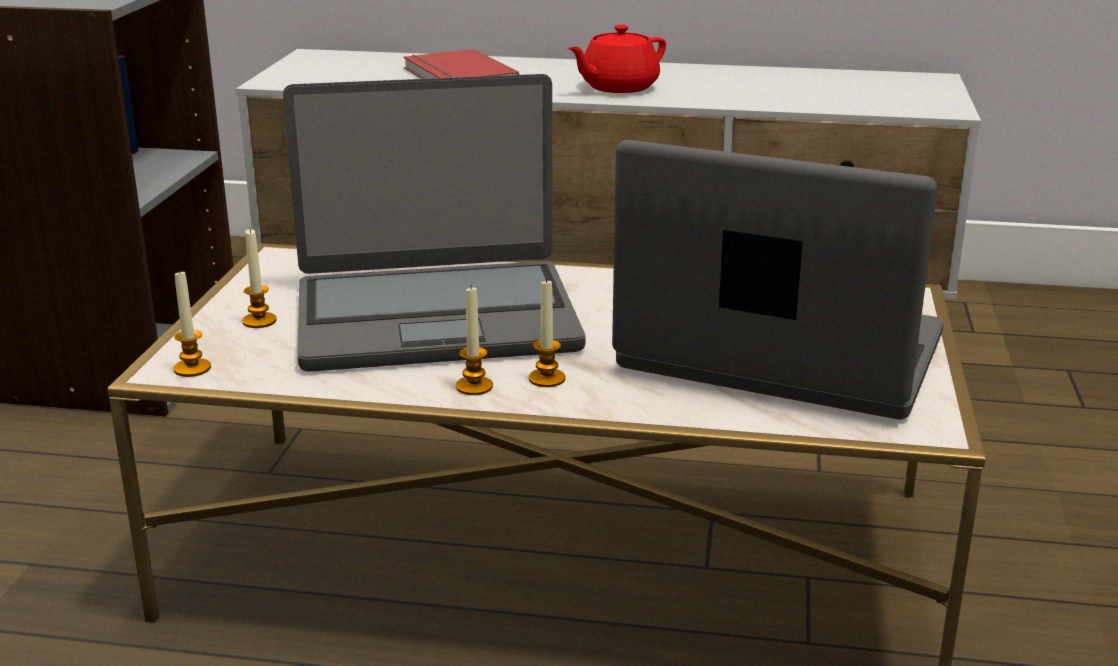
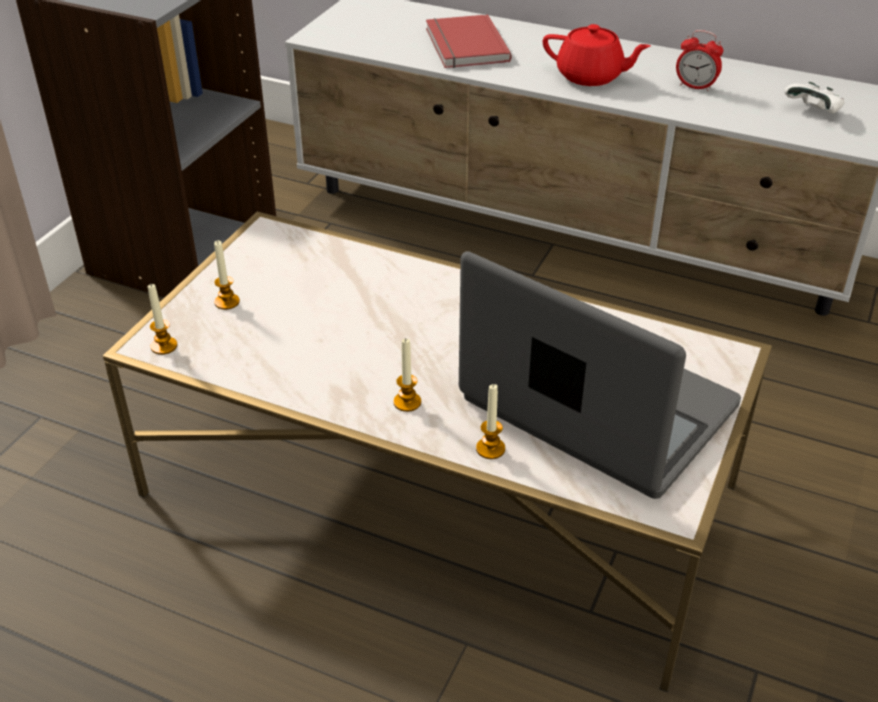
camera: 15 degrees right, 15 degrees up
laptop [283,74,586,372] -> none
candle [456,286,493,395] -> candle moved to [476,384,505,459]
red teapot [568,25,666,93] -> red teapot turned 135 degrees counterclockwise [543,24,651,86]
none -> alarm clock [676,30,723,91]
none -> white game controller [785,82,844,114]

